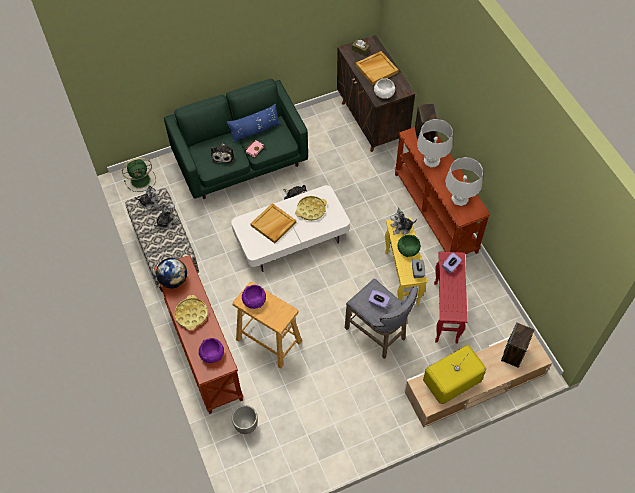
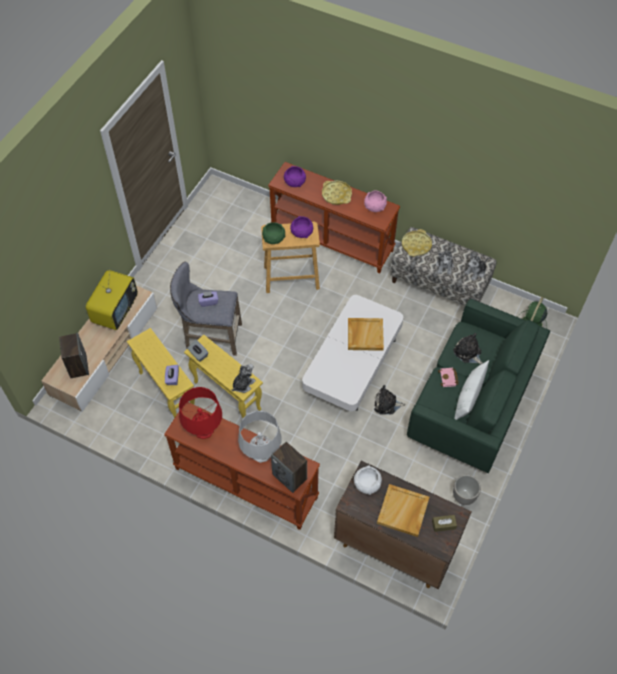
camera: 140 degrees right, 0 degrees up
globe [156,258,187,288] -> pink bowl [364,190,387,212]
blue pillow [227,104,281,143] -> white pillow [454,360,489,420]
planter [232,405,258,434] -> planter moved to [453,475,481,505]
yellow tray [295,196,327,221] -> yellow tray moved to [402,229,432,257]
green bowl [398,235,421,257] -> green bowl moved to [262,222,285,244]
red side table [434,252,468,344] -> yellow side table [127,328,195,418]
grey table lamp [445,157,483,206] -> red table lamp [179,387,222,439]

